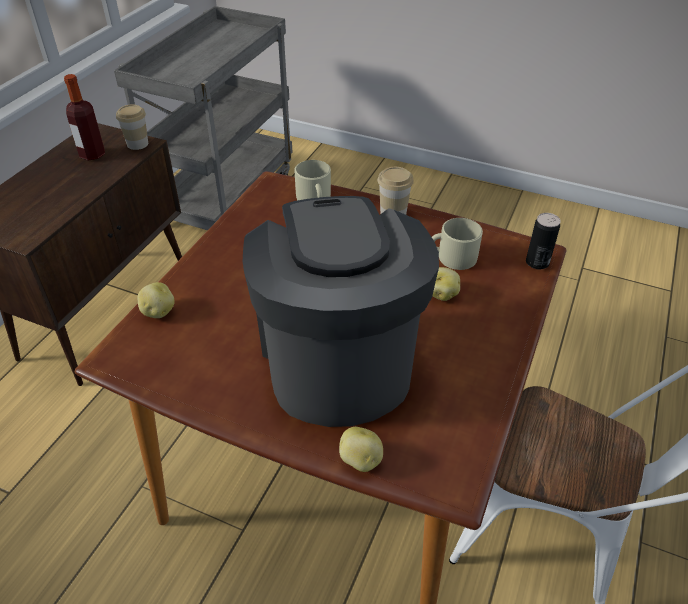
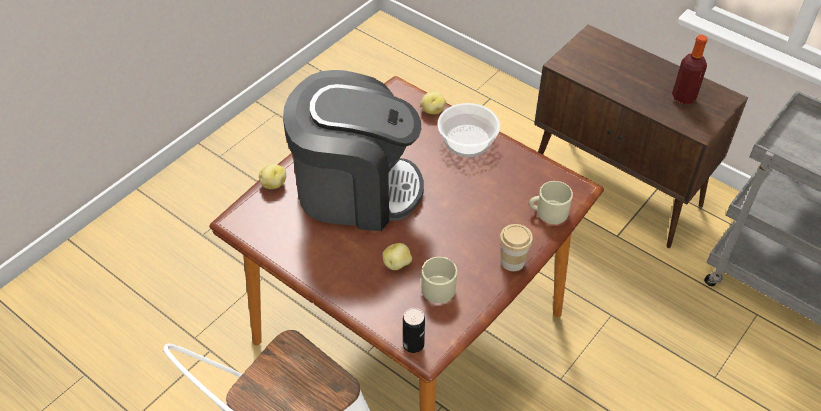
camera: 105 degrees right, 5 degrees up
cup [116,105,148,150] -> none
none -> bowl [437,103,500,157]

